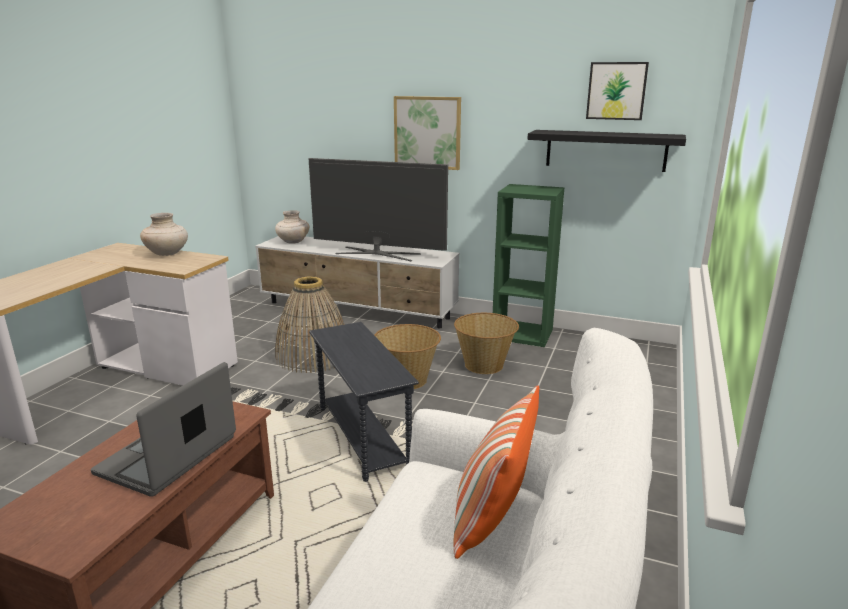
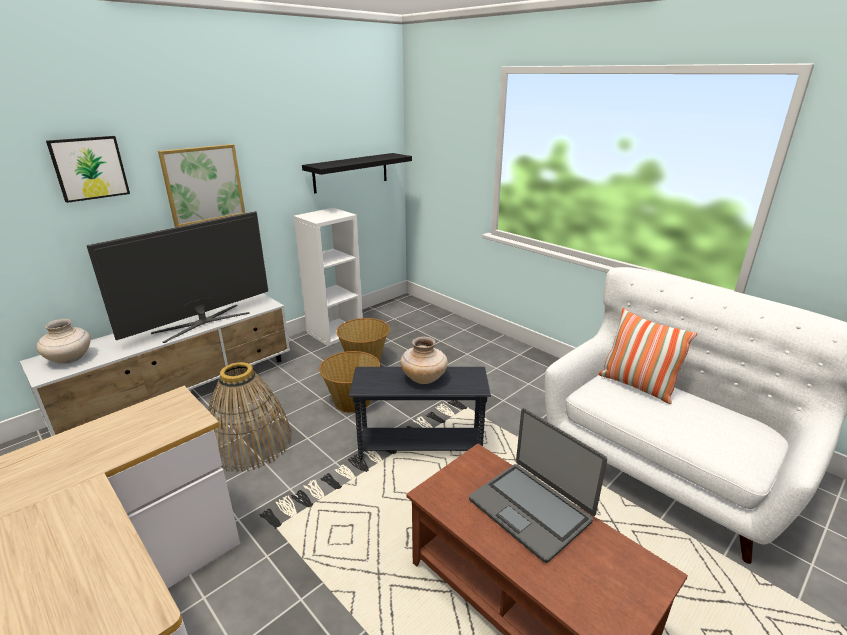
camera: 65 degrees left, 5 degrees up
beige vase [140,213,188,256] -> beige vase moved to [400,337,448,384]
green bookcase [493,184,564,347] -> white bookcase [294,208,363,346]
picture [586,62,649,120] -> picture moved to [46,136,130,203]

